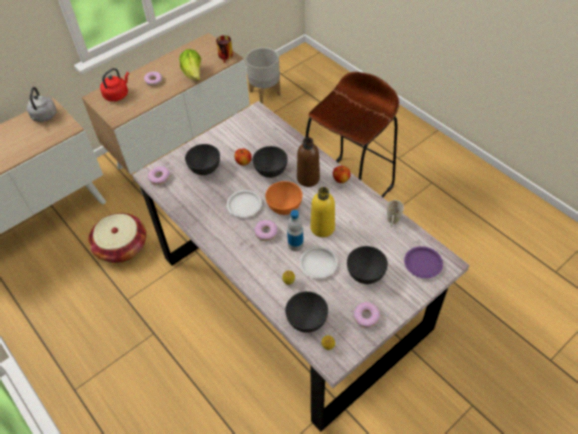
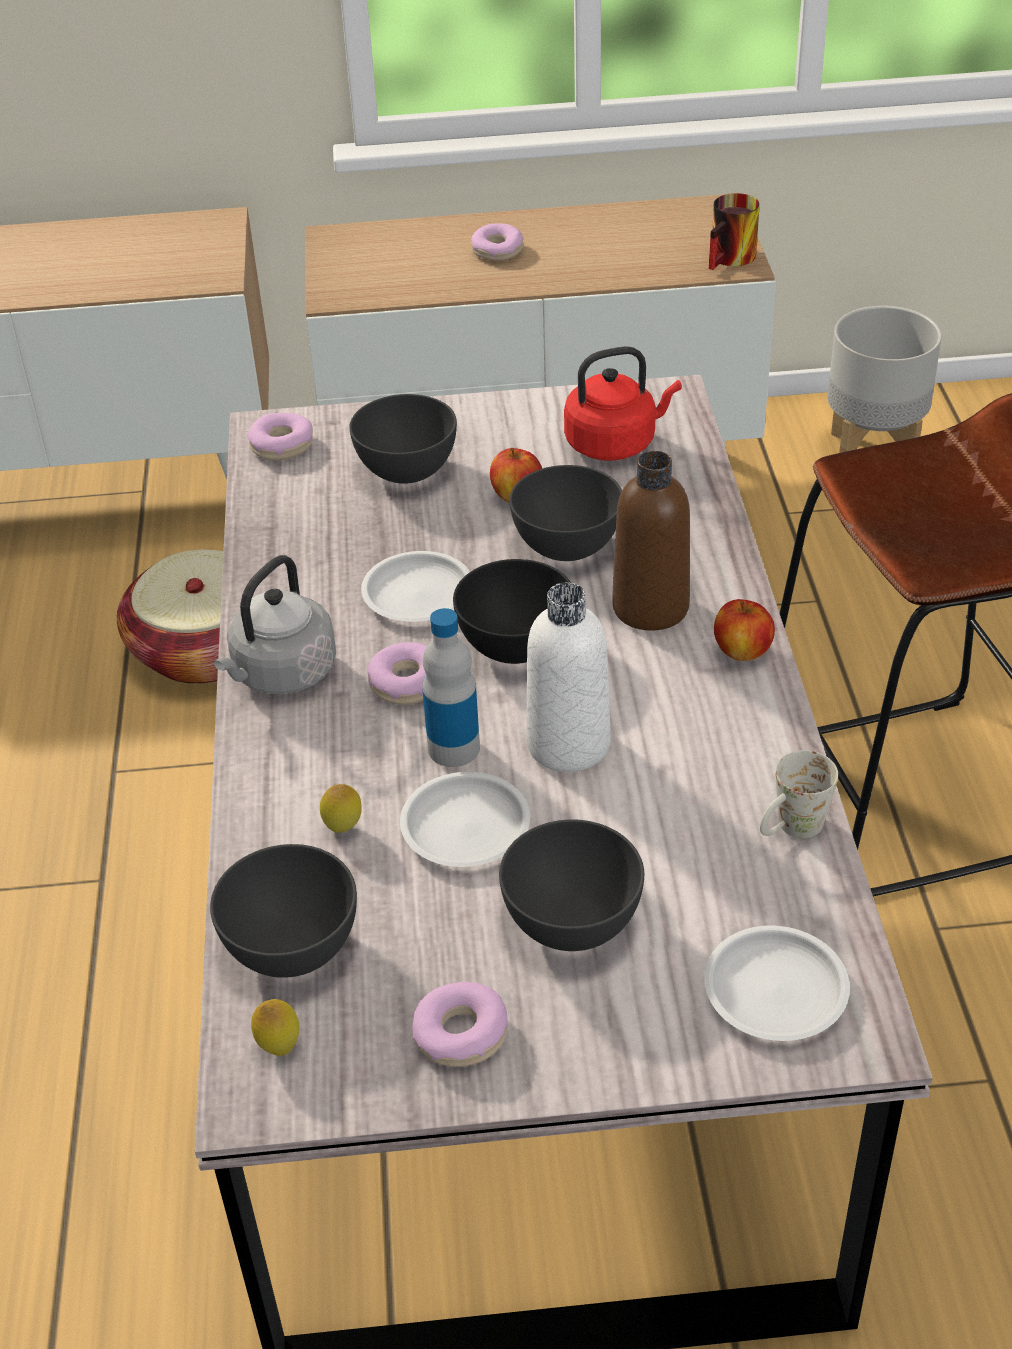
camera: 35 degrees right, 10 degrees down
grey kettle [27,87,56,122] -> grey kettle moved to [214,555,336,694]
red kettle [100,68,129,102] -> red kettle moved to [564,346,682,461]
lettuce [179,49,201,81] -> none
orange bowl [265,181,302,215] -> black bowl [453,559,571,664]
yellow bottle [310,187,335,237] -> white bottle [526,582,611,772]
purple plate [404,246,443,278] -> white plate [704,925,850,1041]

